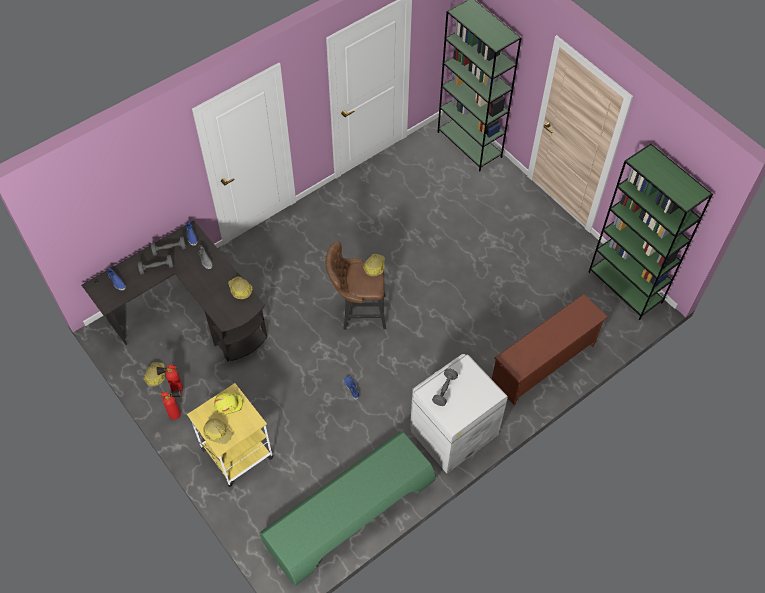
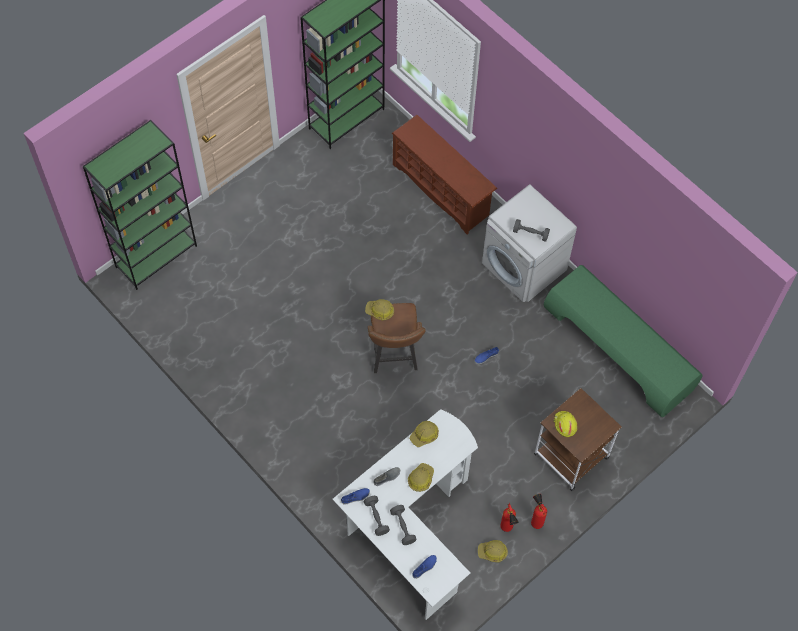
camera: 95 degrees left, 5 degrees up
black desk [82,220,267,361] -> white desk [332,409,478,620]
yellow cart [187,383,274,487] -> brown cart [534,388,622,491]
hard hat [203,418,233,444] -> hard hat moved to [408,463,434,492]

